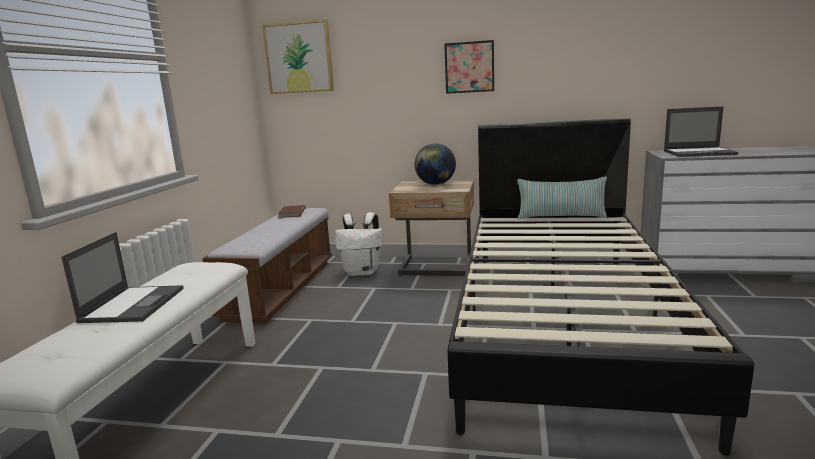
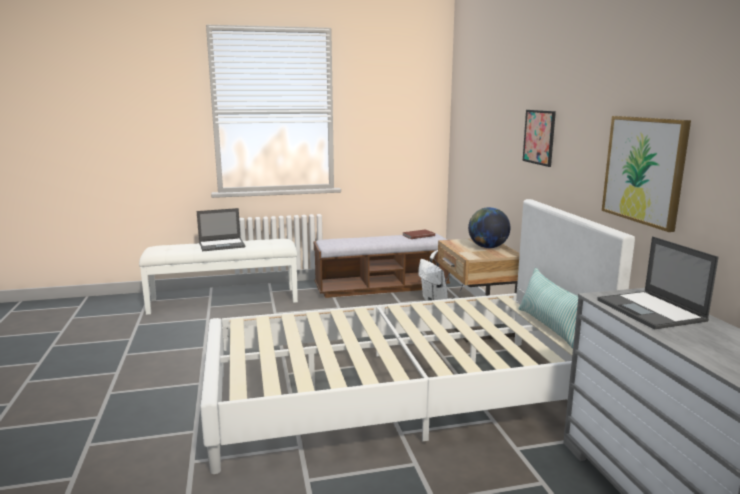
camera: 65 degrees right, 0 degrees up
picture [262,19,334,94] -> picture moved to [602,116,691,232]
black bed [447,118,754,456] -> white bed [200,199,635,474]

